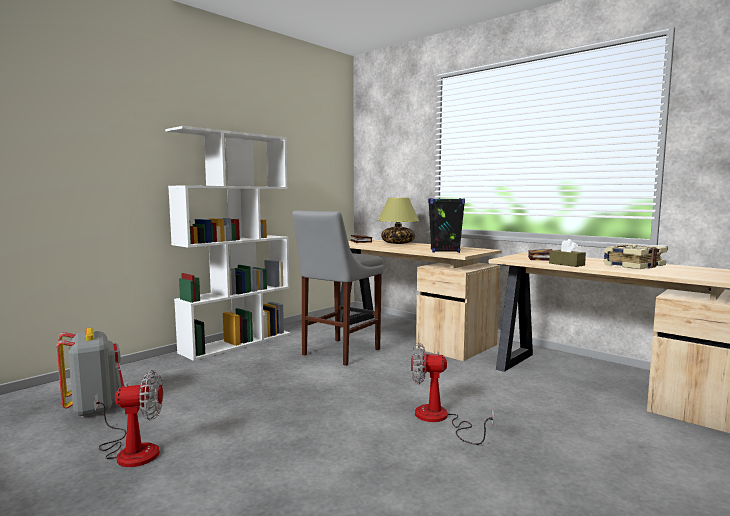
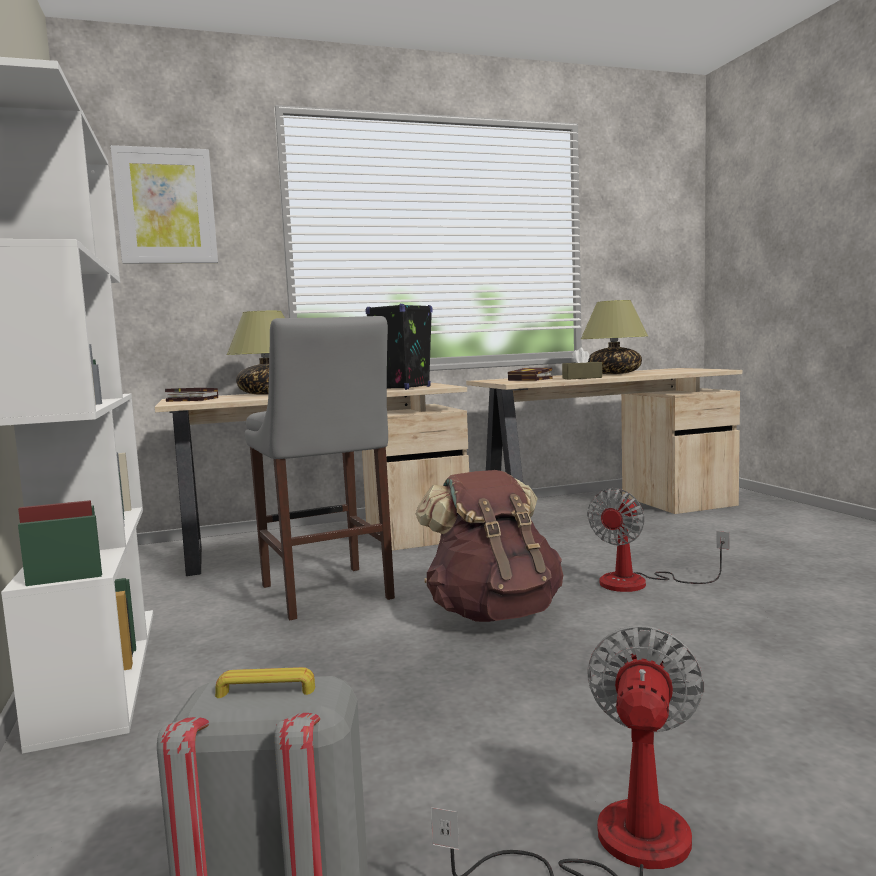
camera: 60 degrees left, 0 degrees up
book [603,244,667,269] -> table lamp [581,300,648,374]
none -> picture [111,145,218,264]
none -> brown backpack [416,470,563,622]

